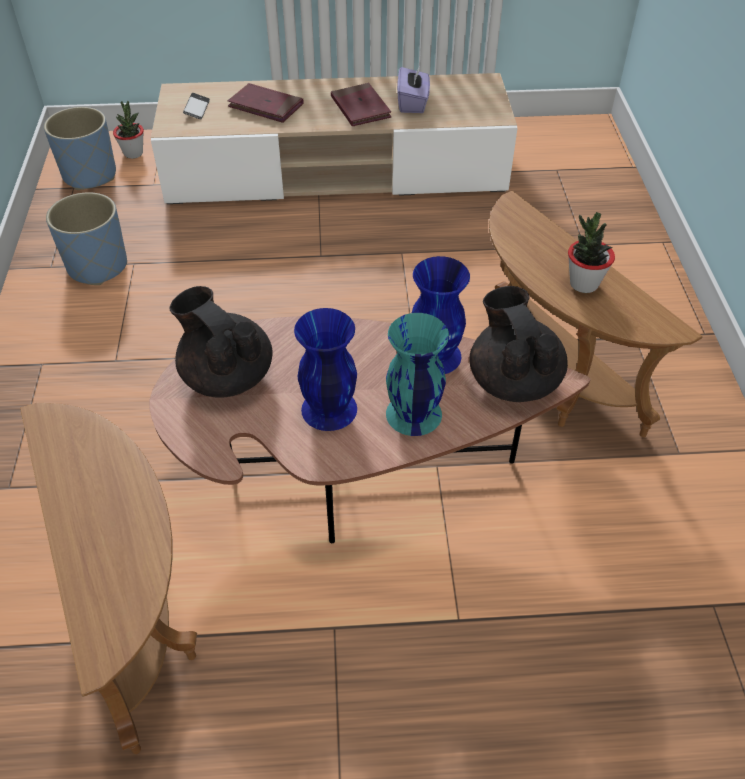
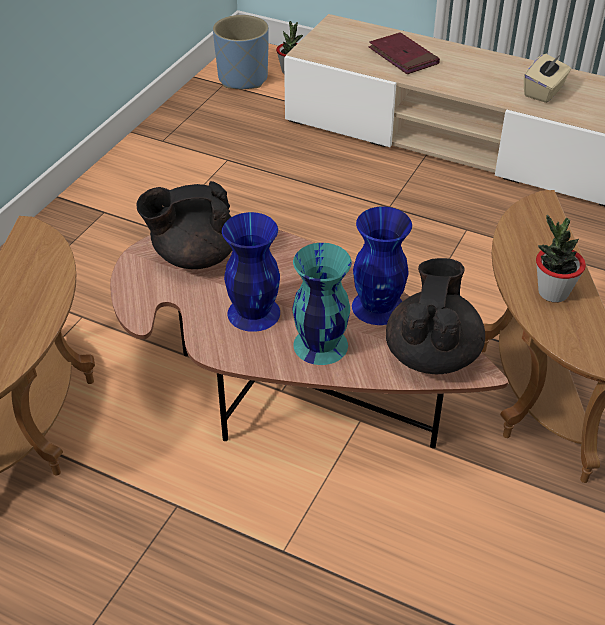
camera: 30 degrees right, 5 degrees down
blue planter [46,192,127,285] -> none
black teapot [169,286,273,398] -> black teapot turned 90 degrees counterclockwise [136,181,232,269]
phone [183,93,210,119] -> none
red book [331,83,391,126] -> none
purple tissue box [397,63,430,113] -> beige tissue box [524,54,571,103]

